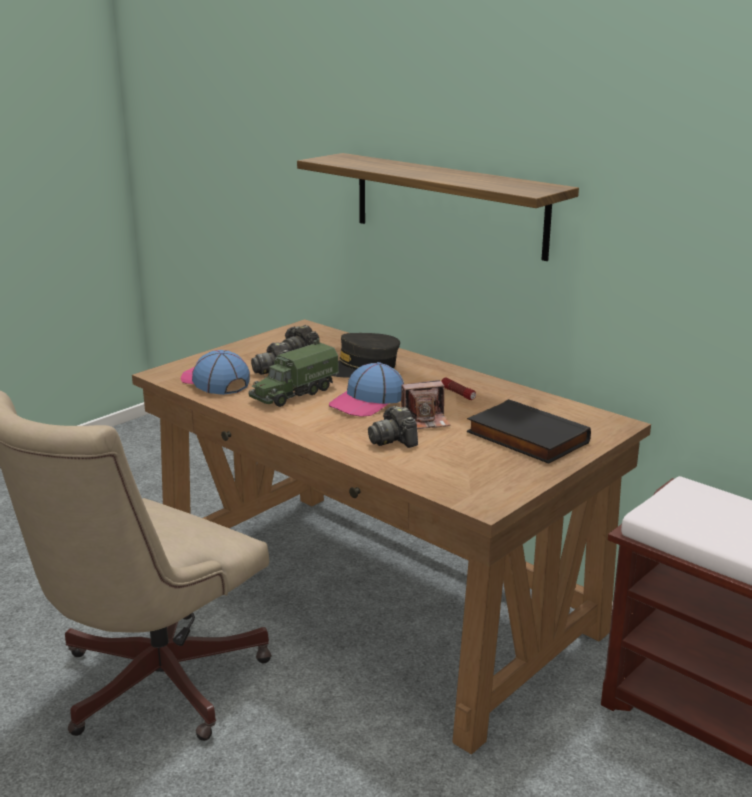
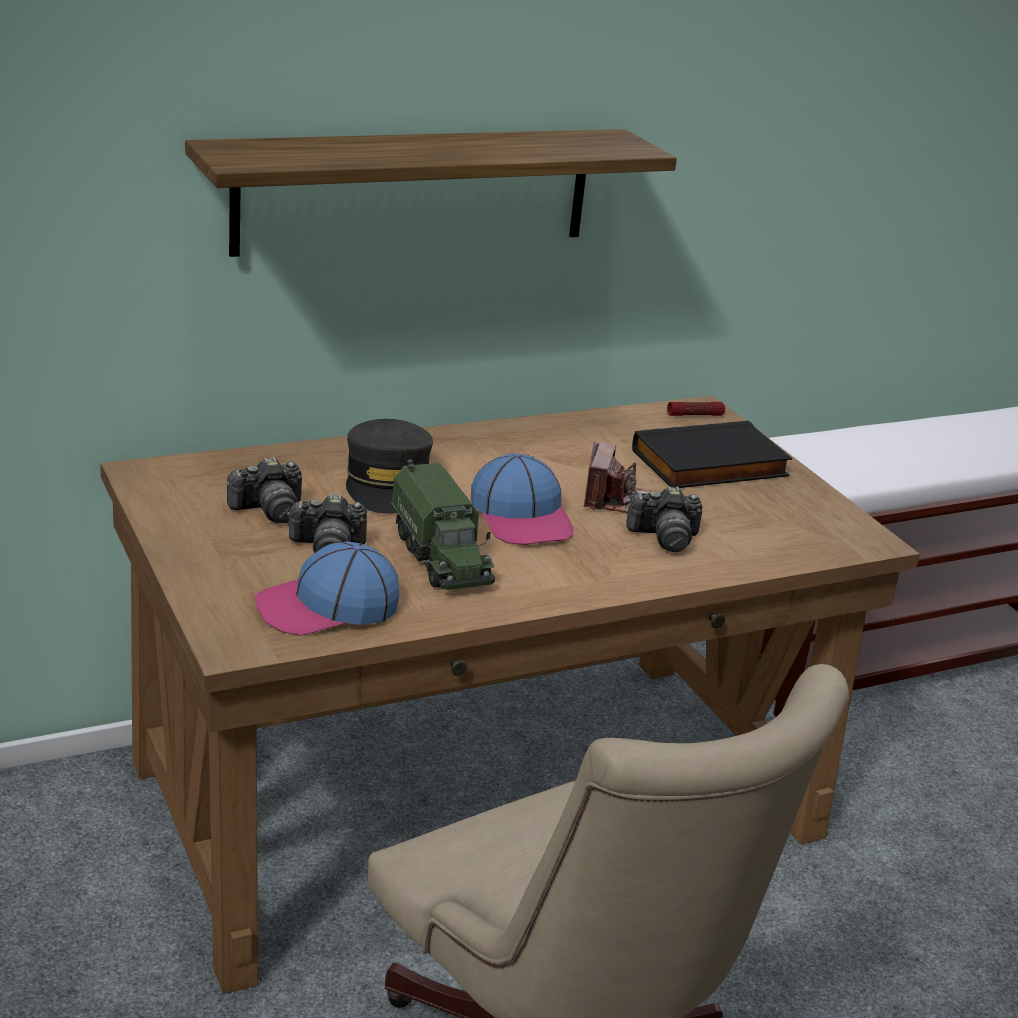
camera: 70 degrees left, 5 degrees up
flashlight [442,377,476,400] -> flashlight moved to [667,402,725,416]

